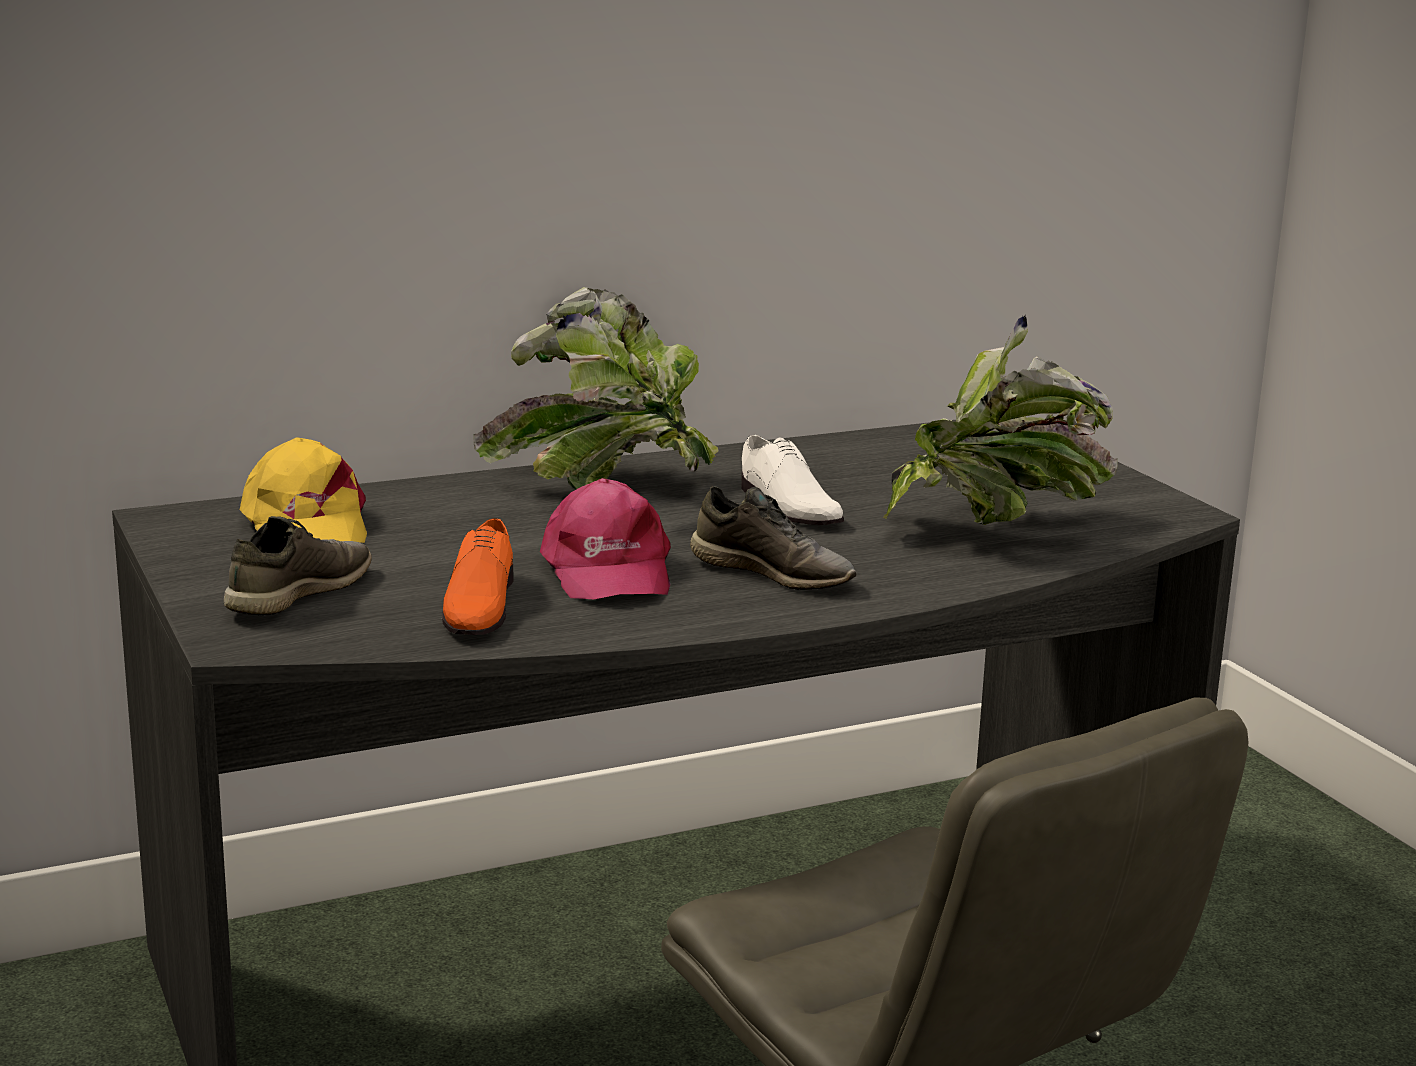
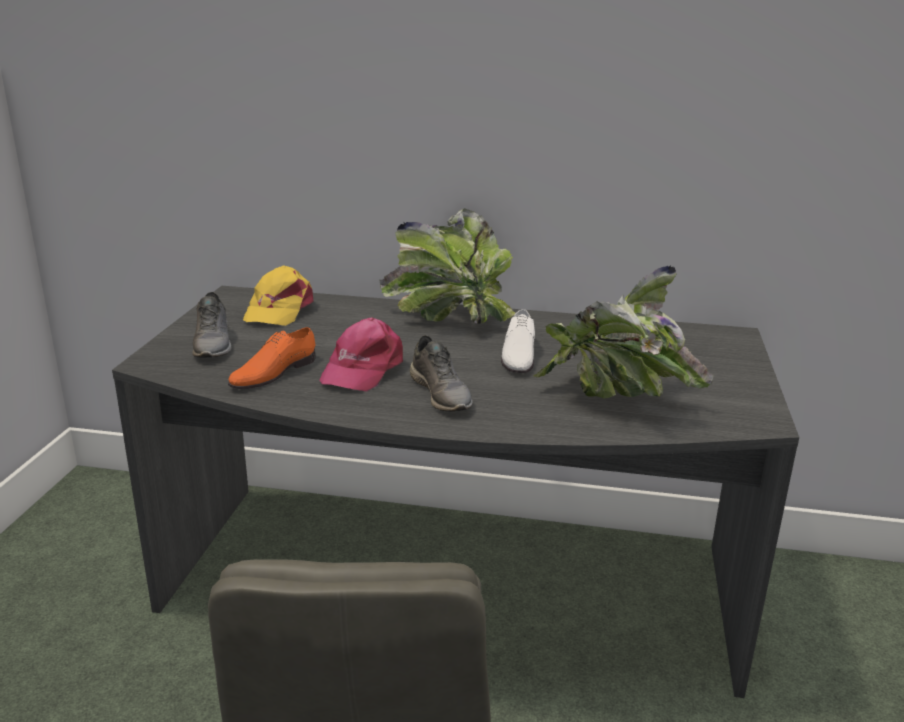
camera: 35 degrees right, 5 degrees up
grey shoe [224,516,372,615] -> grey shoe turned 105 degrees clockwise [192,292,231,358]

